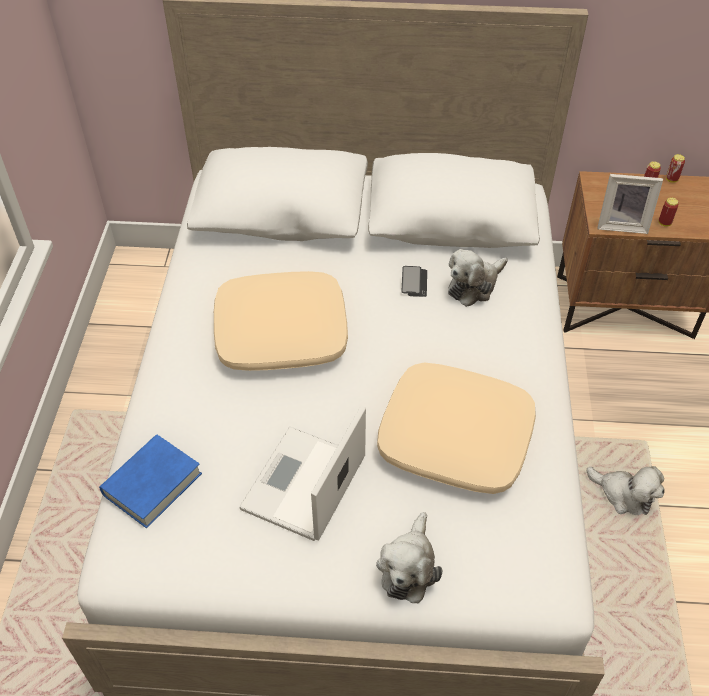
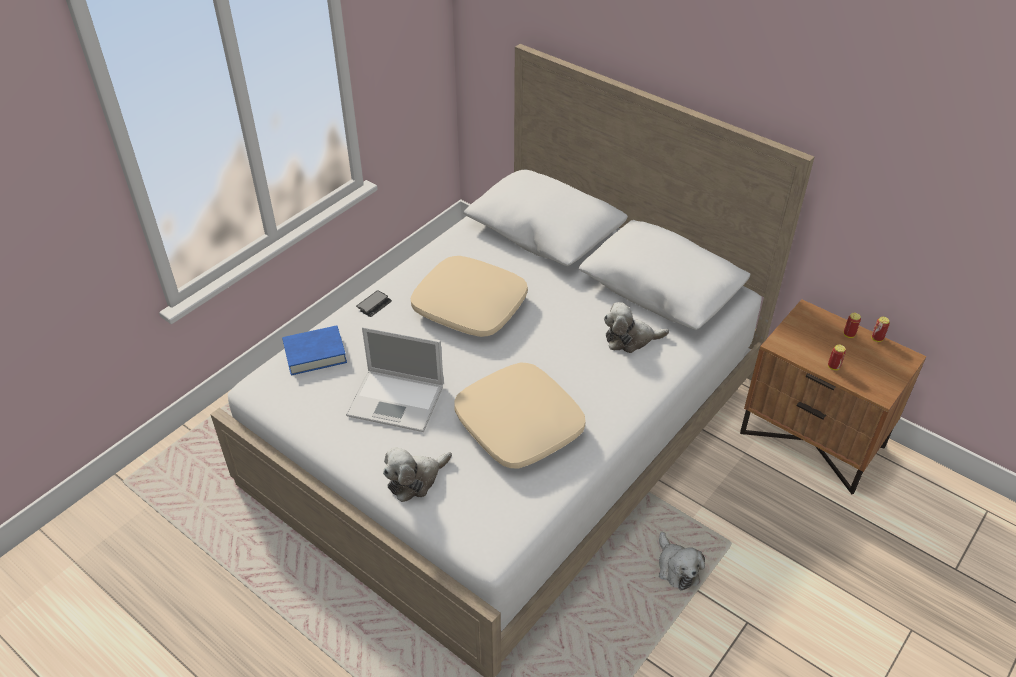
camera: 35 degrees right, 5 degrees down
laptop [239,406,366,541] -> laptop turned 135 degrees counterclockwise [346,326,444,432]
phone [401,266,427,297] -> phone moved to [356,290,392,317]
picture frame [597,174,663,234] -> none

